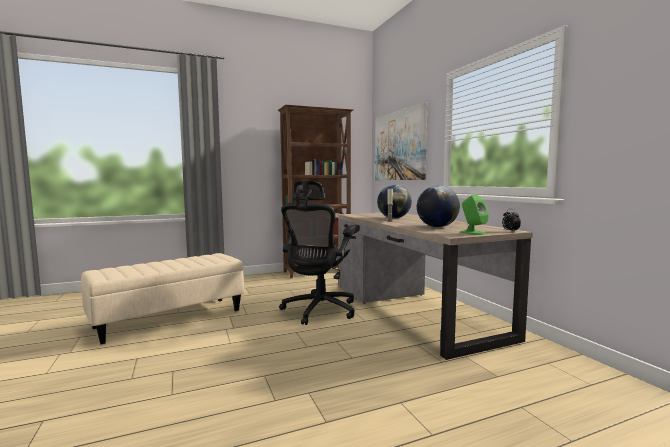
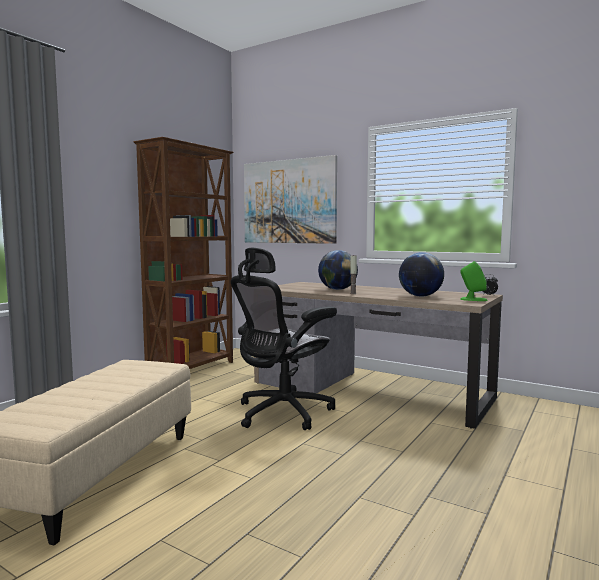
camera: 35 degrees left, 0 degrees up
office chair [279,180,360,325] -> office chair turned 60 degrees clockwise [231,248,337,430]

